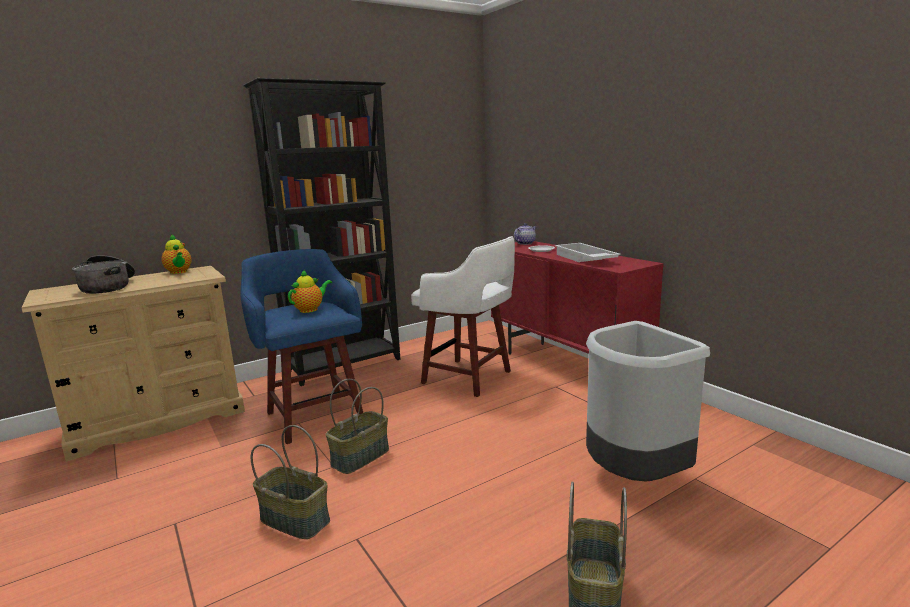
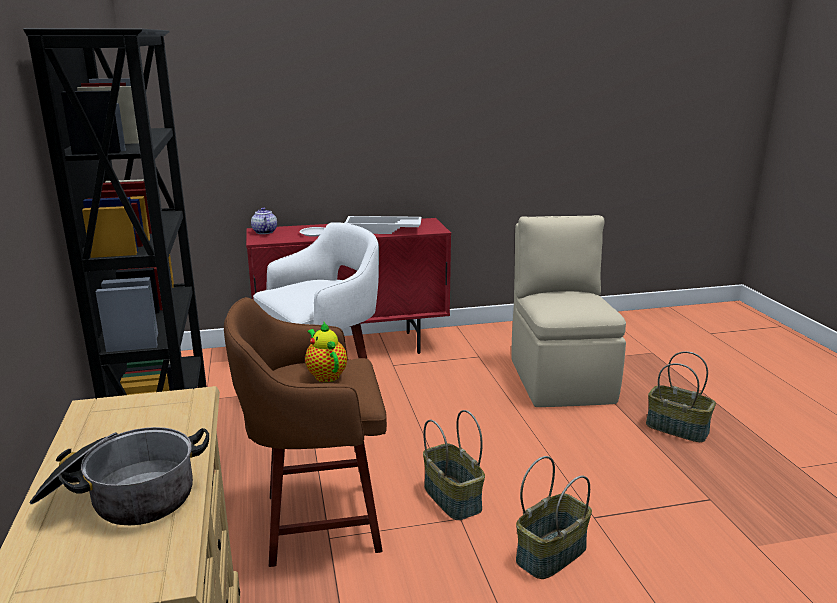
camera: 70 degrees left, 5 degrees up
teapot [161,235,192,274] -> none
blue stool [240,249,363,444] -> brown stool [224,297,387,567]
grey trash can [586,321,710,481] -> beige chair [511,215,626,407]

